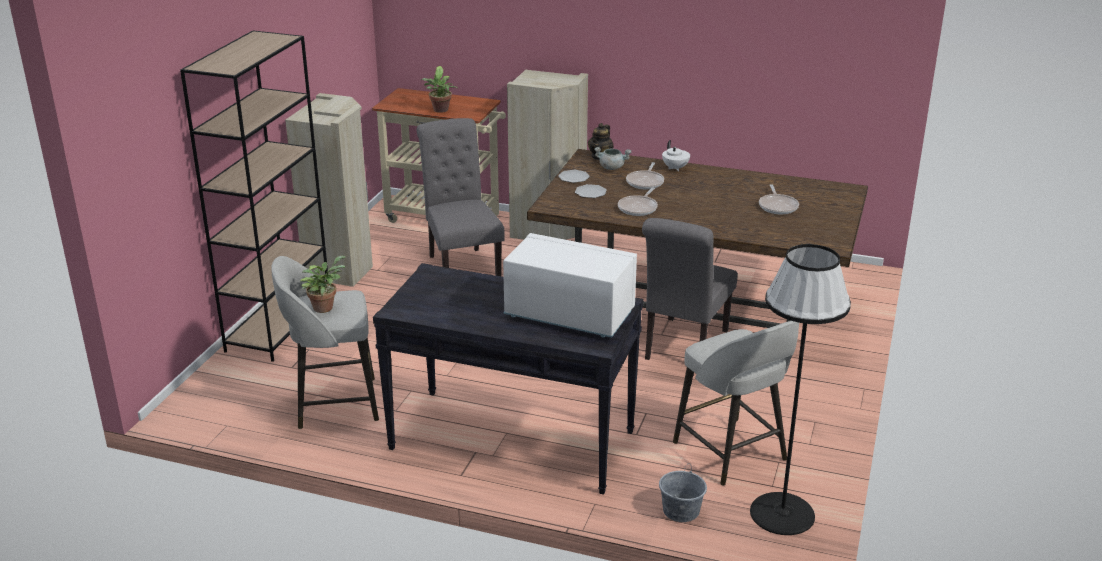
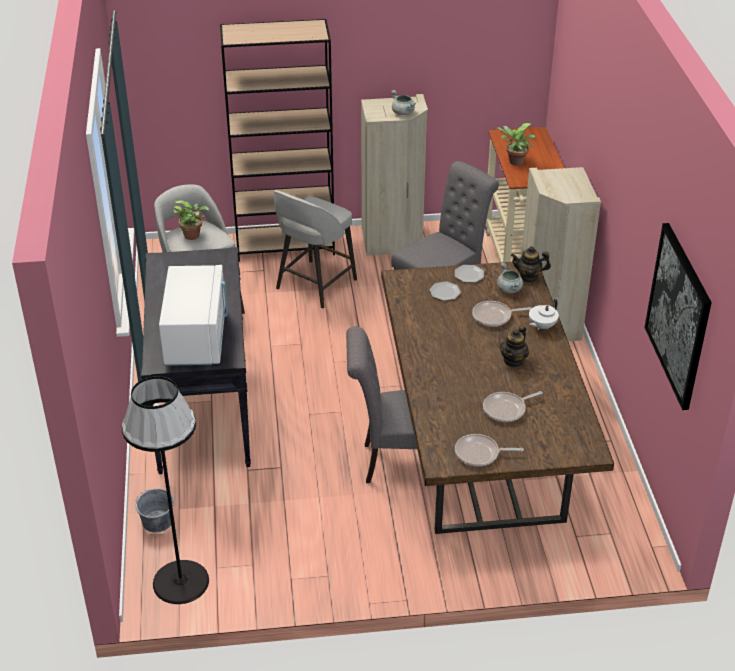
camera: 65 degrees right, 10 degrees up
frying pan [618,187,658,216] -> frying pan moved to [455,434,524,467]
grey stool [673,321,799,486] -> grey stool moved to [274,190,357,309]
none -> grey cooking pot [391,90,416,115]
none -> teapot [500,326,529,367]
none -> picture [644,223,712,410]

